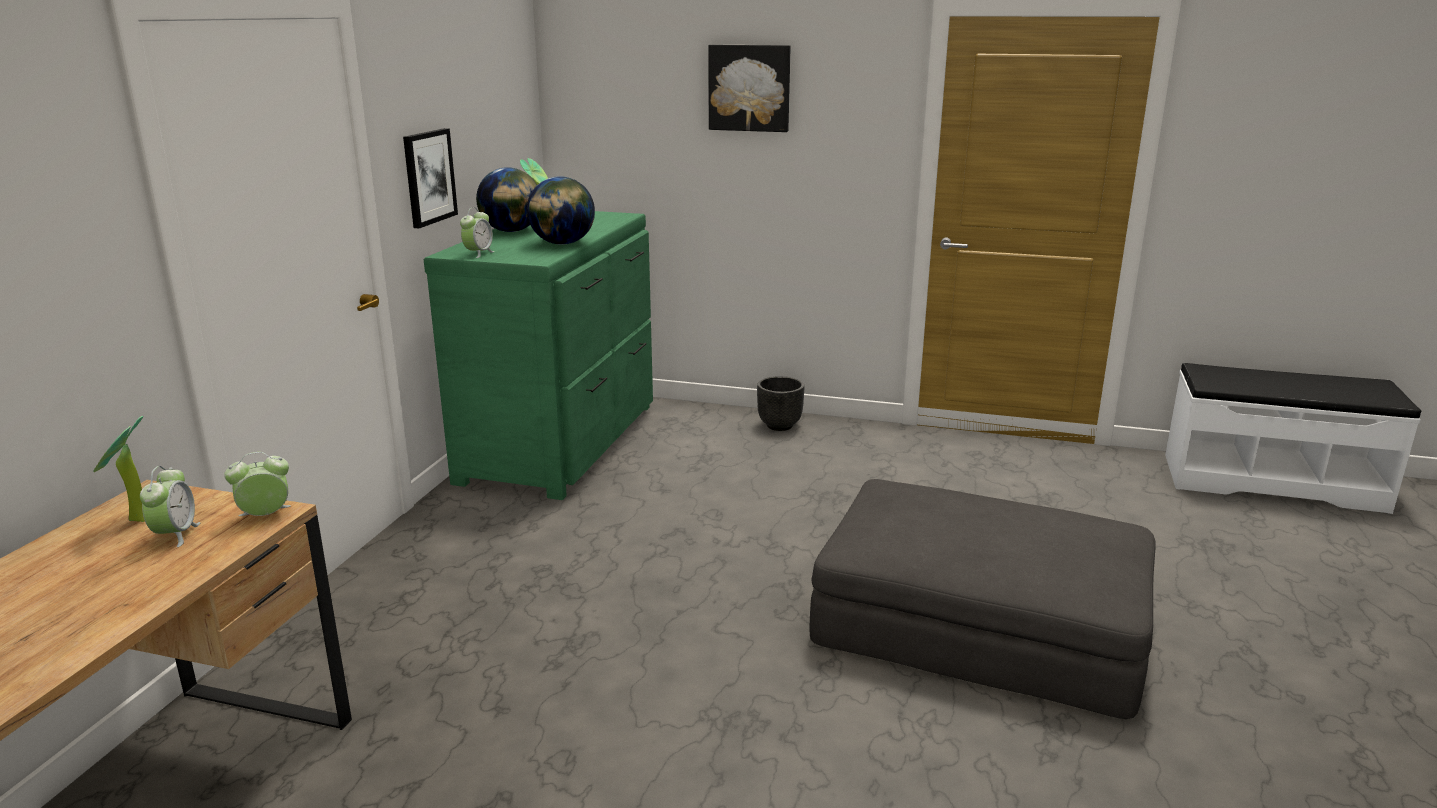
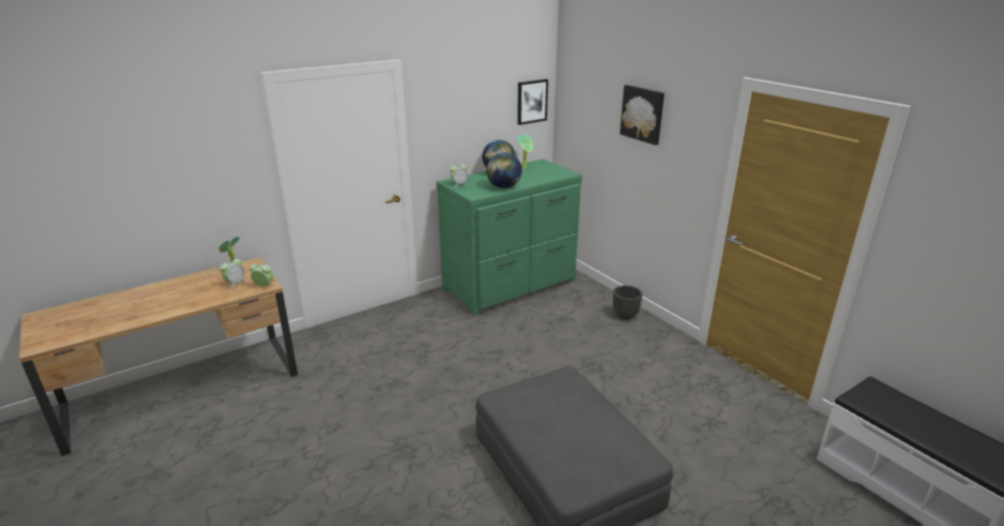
camera: 40 degrees right, 5 degrees up
picture [403,128,458,228] -> picture moved to [518,79,548,125]

